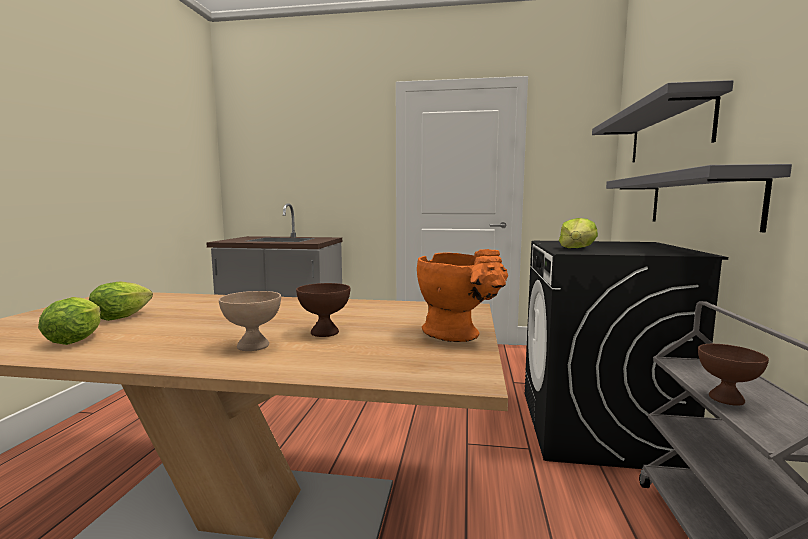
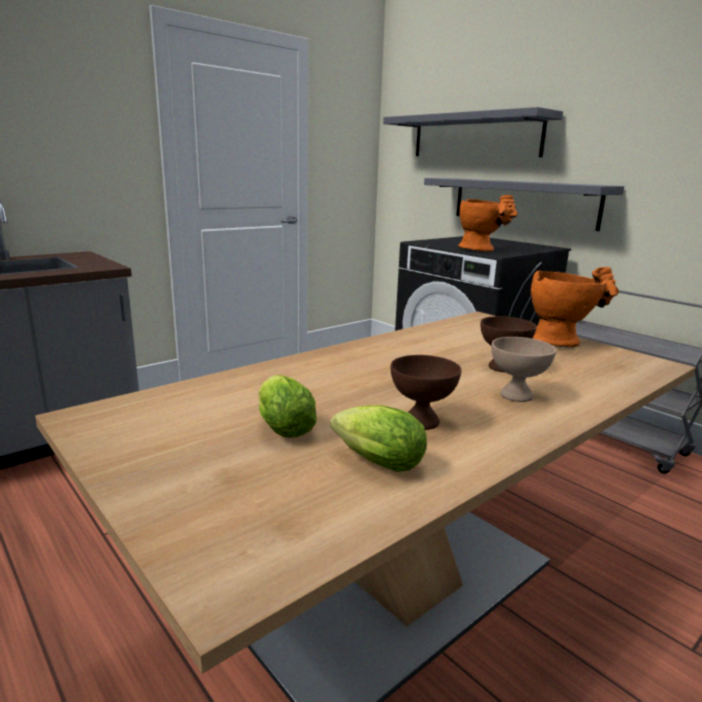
camera: 50 degrees left, 10 degrees up
lettuce [559,218,598,248] -> orange vase [458,195,518,252]
brown bowl [698,344,769,406] -> brown bowl moved to [390,355,461,430]

